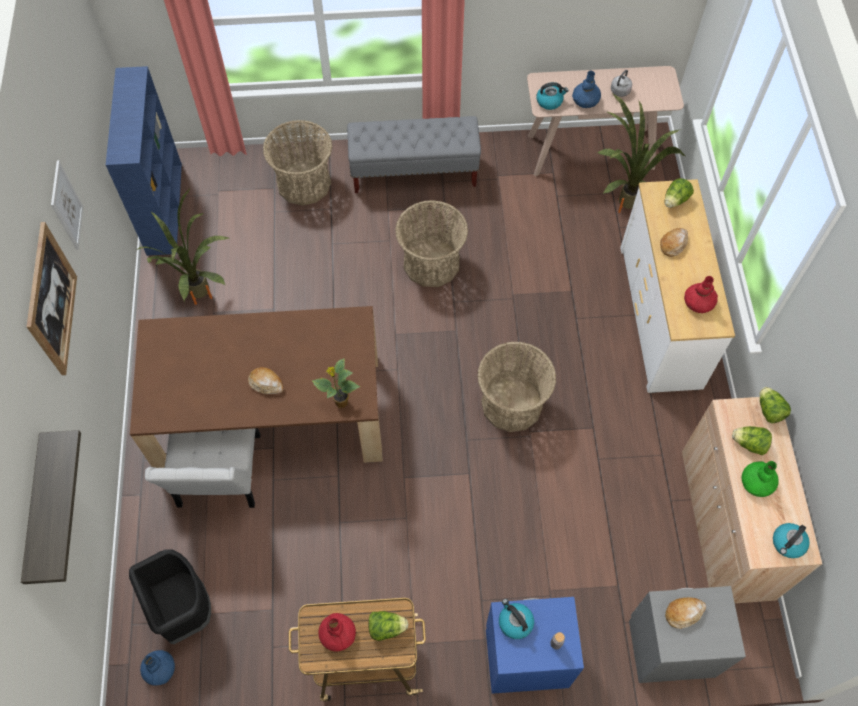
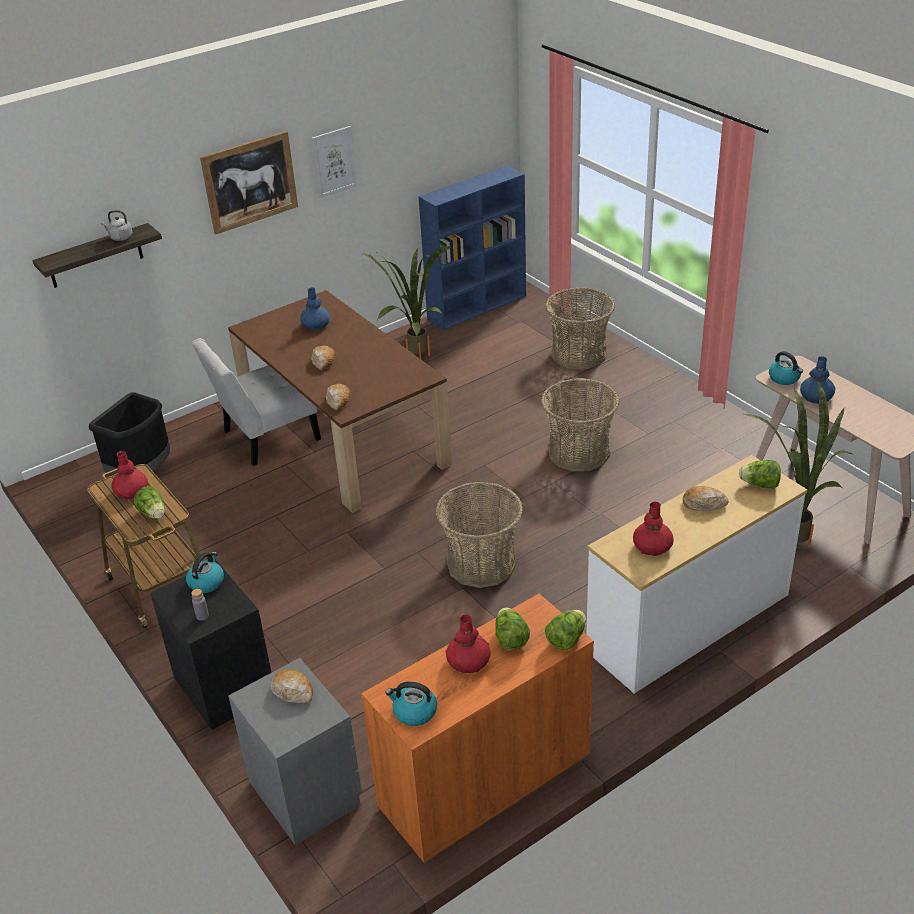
camera: 60 degrees right, 25 degrees down
blue vase [140,650,175,686] -> blue vase moved to [300,287,330,330]
potted plant [311,358,360,408] -> bread [326,384,351,410]
grey bench [347,116,481,193] -> none
blue nightstand [486,597,584,694] -> black nightstand [150,561,272,730]
grey kettle [611,70,632,97] -> grey kettle moved to [101,210,133,241]
beige cabinet [682,397,822,603] -> orange cabinet [361,594,594,864]
green vase [742,461,779,497] -> red vase [446,615,491,674]

